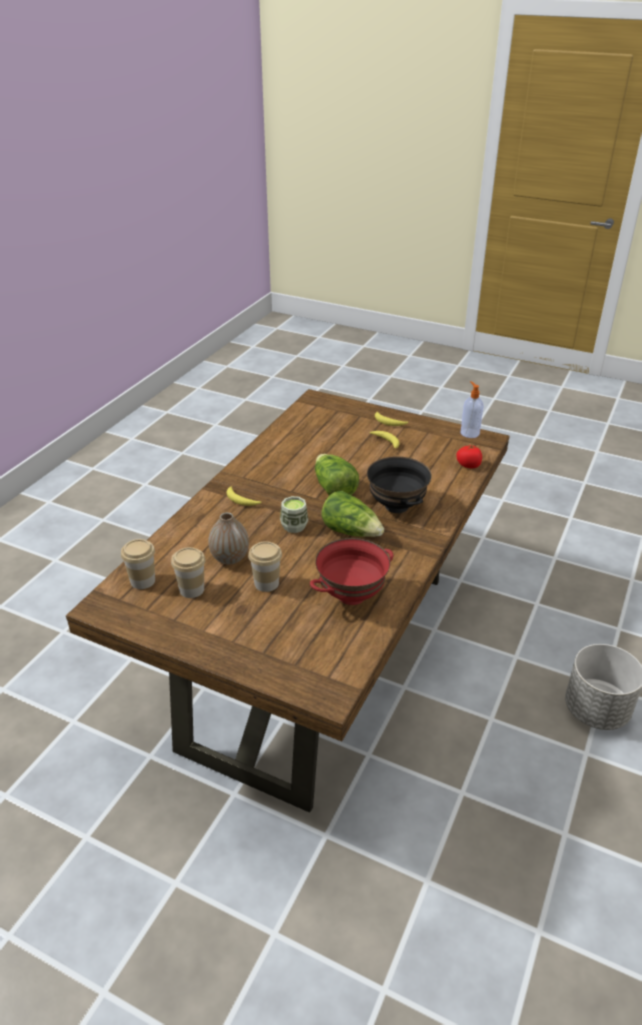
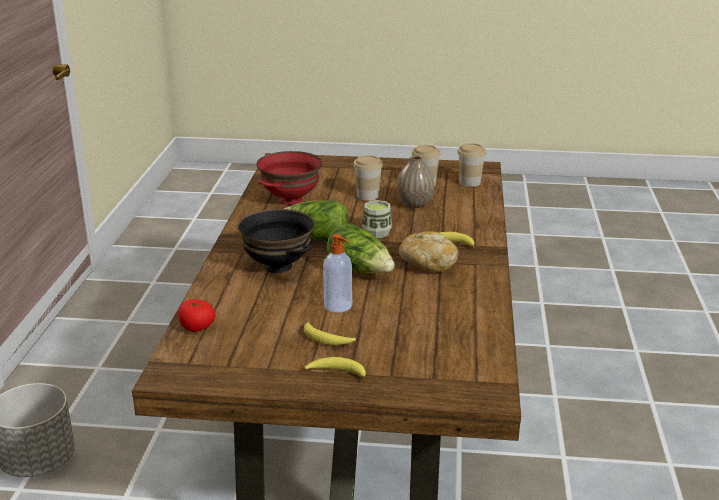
camera: 160 degrees right, 10 degrees down
soap dispenser [460,381,483,438] -> soap dispenser moved to [323,234,352,313]
none -> bread [399,231,458,272]

